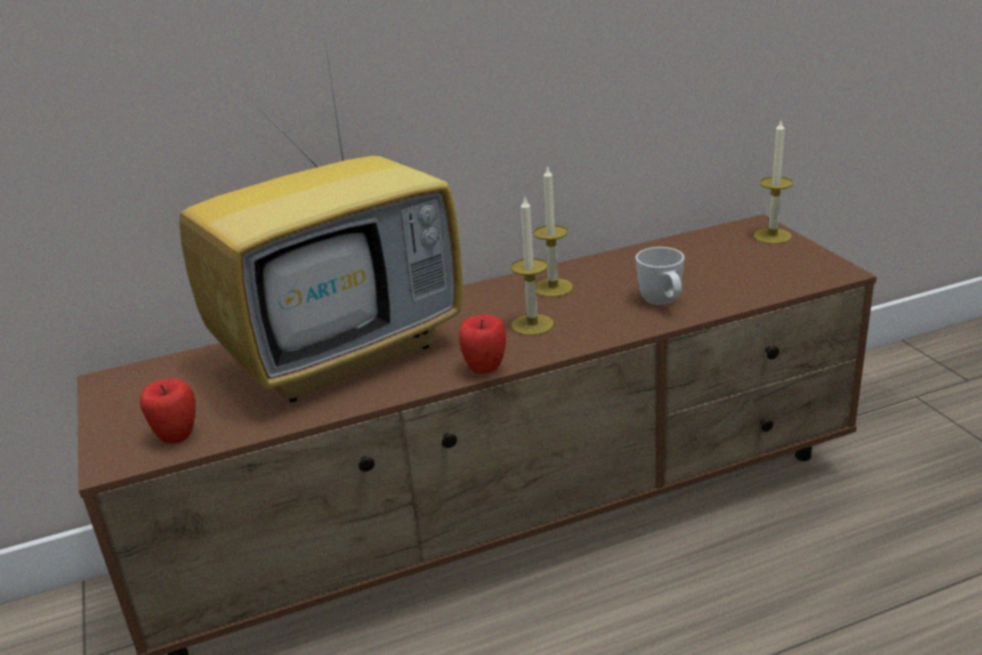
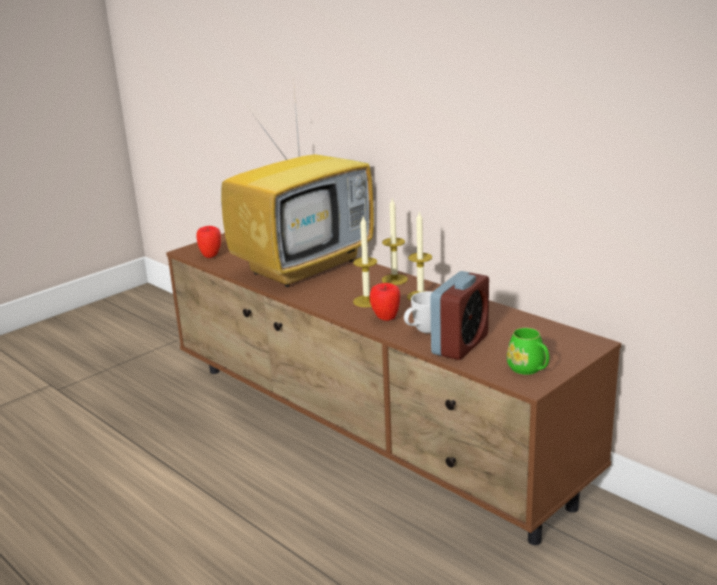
camera: 65 degrees right, 5 degrees down
television [179,29,463,402] -> television turned 75 degrees counterclockwise [221,90,374,287]
apple [459,314,506,374] -> apple moved to [370,283,400,321]
candle [754,121,793,244] -> candle moved to [382,199,408,285]
none -> alarm clock [430,271,489,360]
none -> green mug [507,328,549,375]

